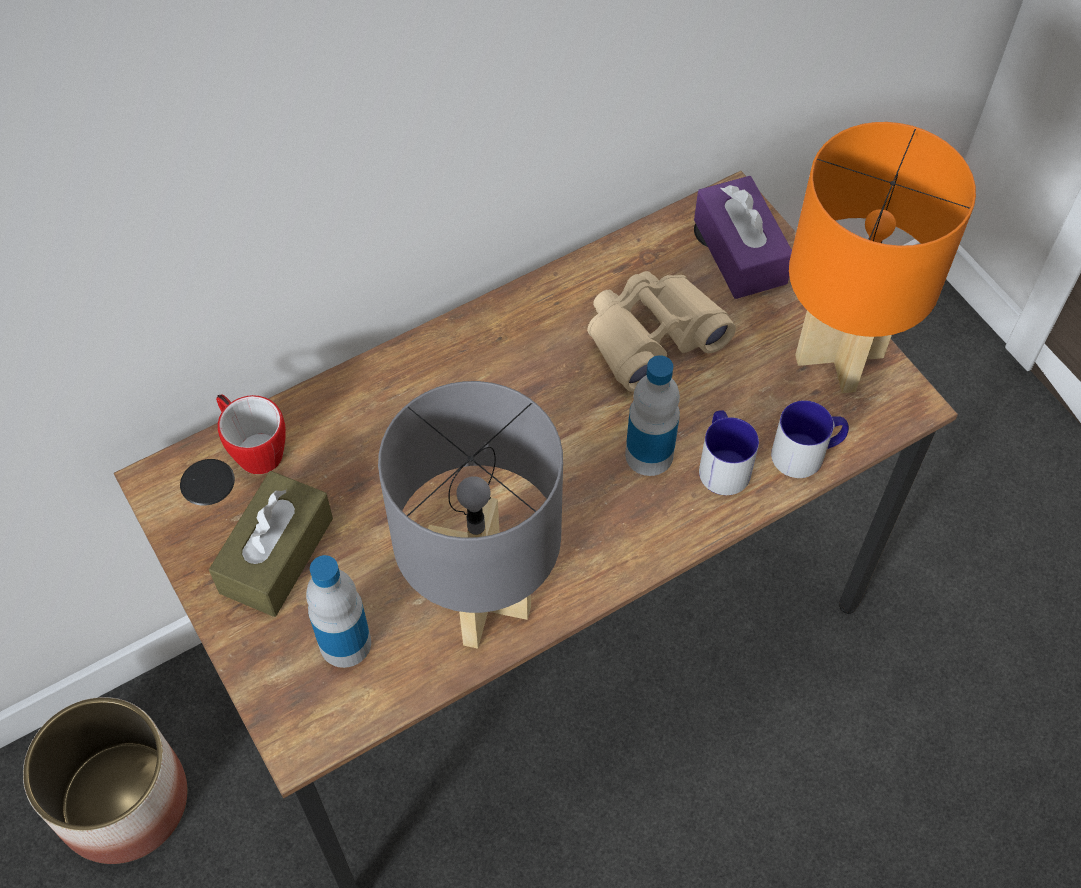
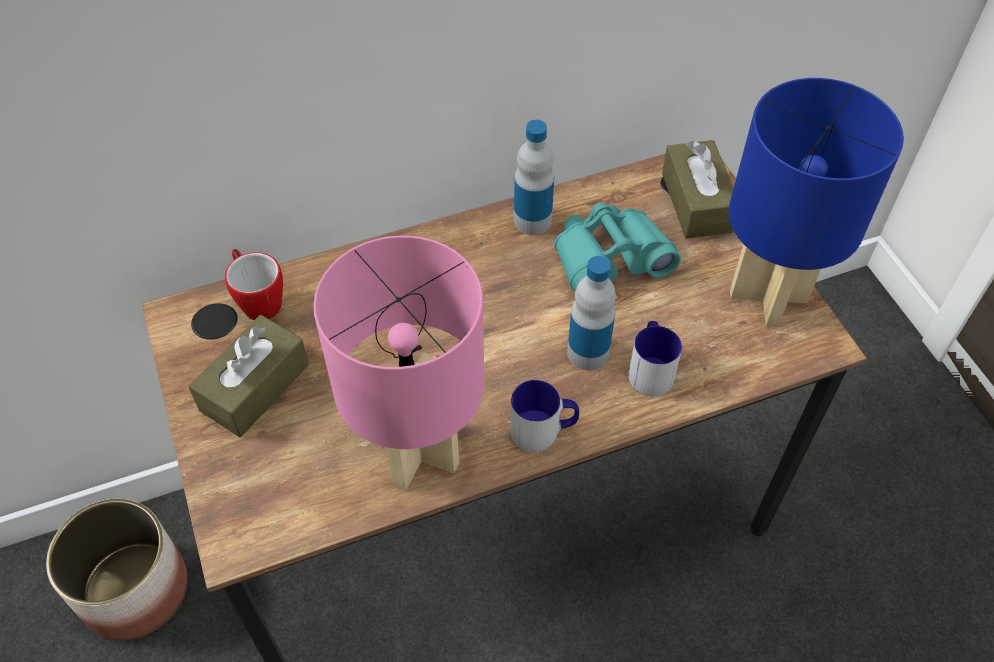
camera: 10 degrees right, 5 degrees down
bottle [306,555,371,668] -> bottle moved to [514,120,555,235]
grey table lamp [378,381,563,648] -> pink table lamp [314,236,484,491]
beige binoculars [587,271,736,392] -> turquoise binoculars [554,202,681,291]
purple tissue box [694,176,792,299] -> brown tissue box [662,140,733,239]
mug [771,400,849,478] -> mug moved to [510,380,579,452]
orange table lamp [789,122,976,393] -> blue table lamp [729,78,904,327]

